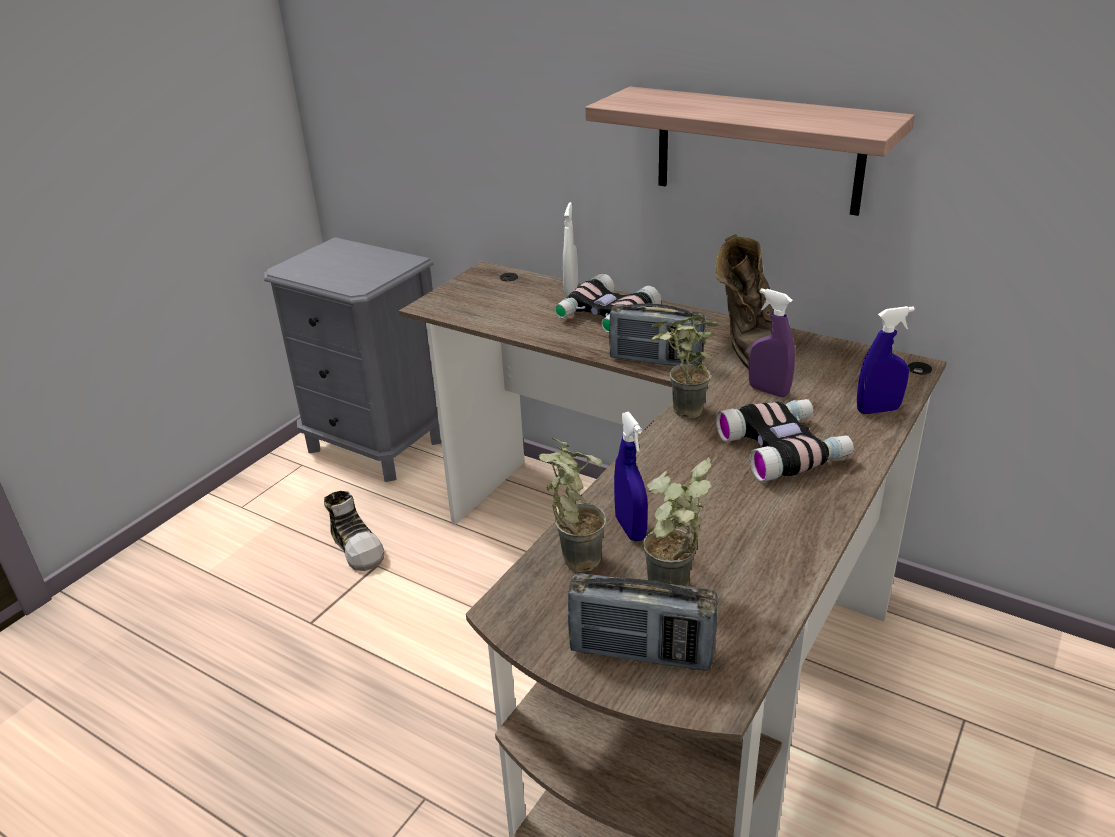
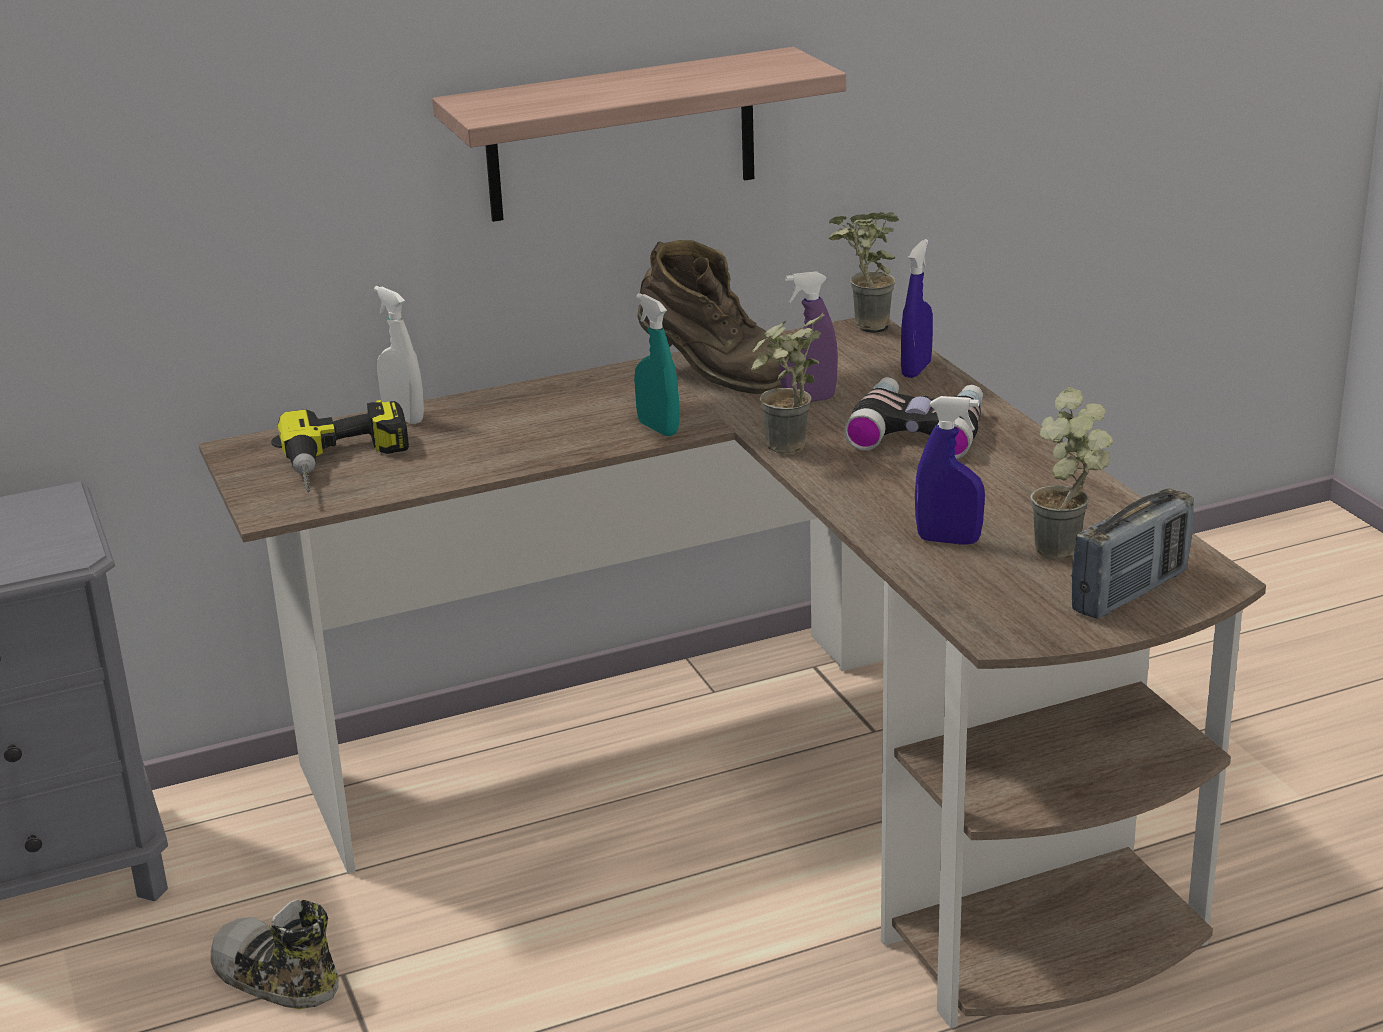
camera: 55 degrees left, 5 degrees down
shoe [324,491,384,571] -> shoe turned 150 degrees counterclockwise [211,899,339,1009]
potted plant [538,438,607,572] -> potted plant moved to [828,212,899,330]
binoculars [554,273,661,333] -> none
radio [609,303,705,366] -> turquoise spray bottle [634,293,679,436]
none -> power drill [278,400,409,492]

